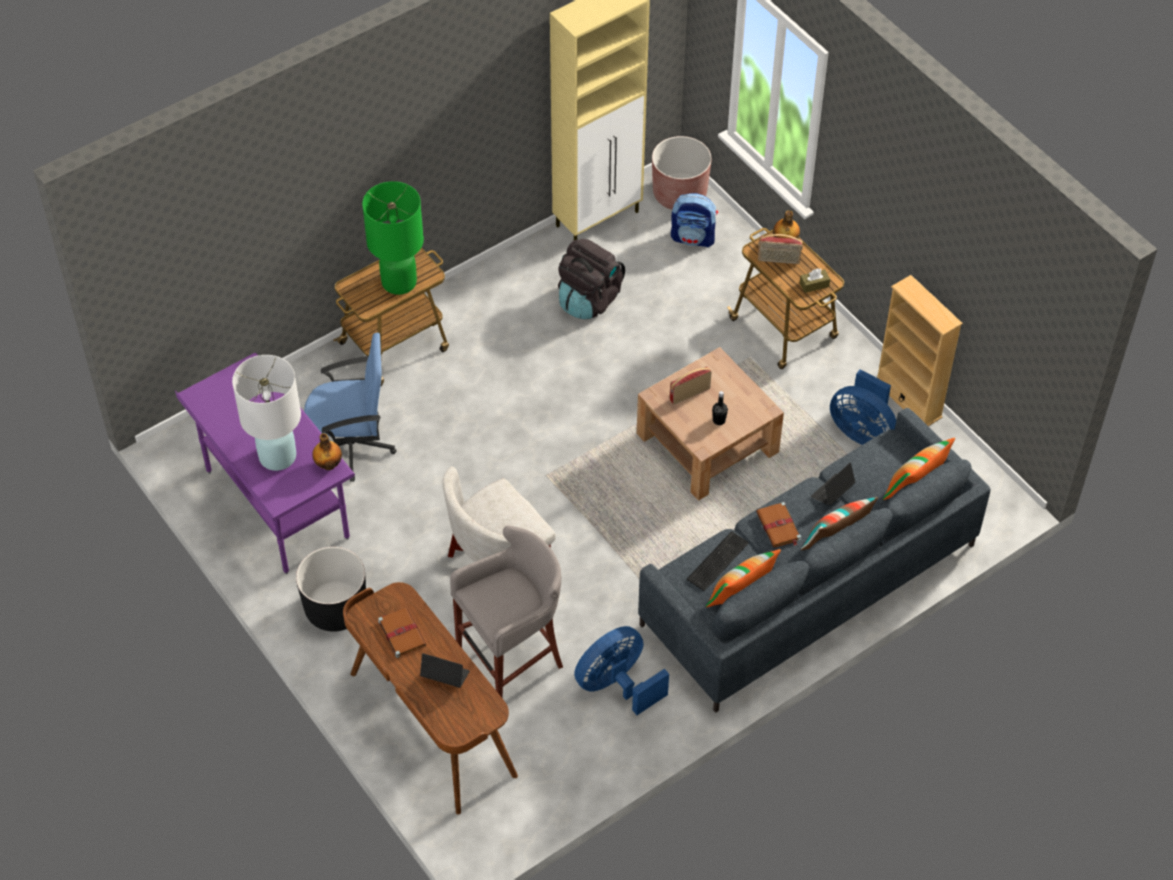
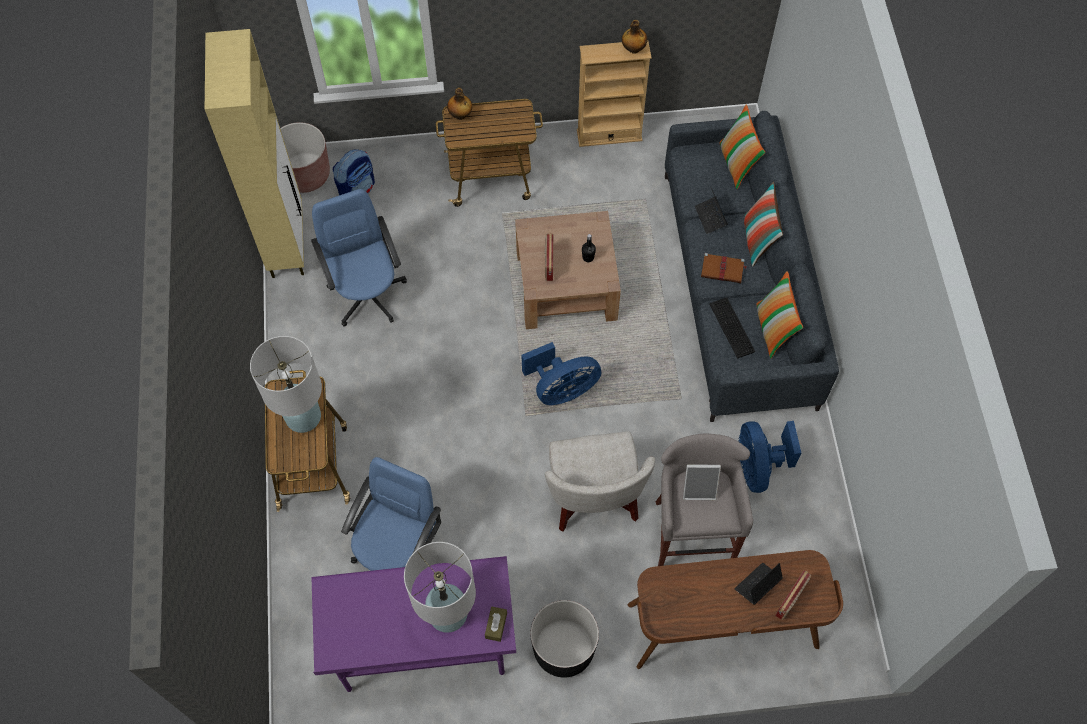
camera: 60 degrees left, 10 degrees up
bottle [312,433,342,470] -> bottle moved to [622,20,648,54]
green table lamp [362,181,424,295] -> white table lamp [250,336,322,433]
brown book [378,607,426,658] -> none
black backpack [558,239,625,319] -> blue office chair [311,189,407,326]
radio [758,234,803,264] -> radio moved to [775,570,811,620]
brown tissue box [800,268,830,293] -> brown tissue box moved to [485,606,507,642]
blue fan [830,369,896,445] -> blue fan moved to [521,342,601,405]
none -> picture frame [683,464,721,500]

